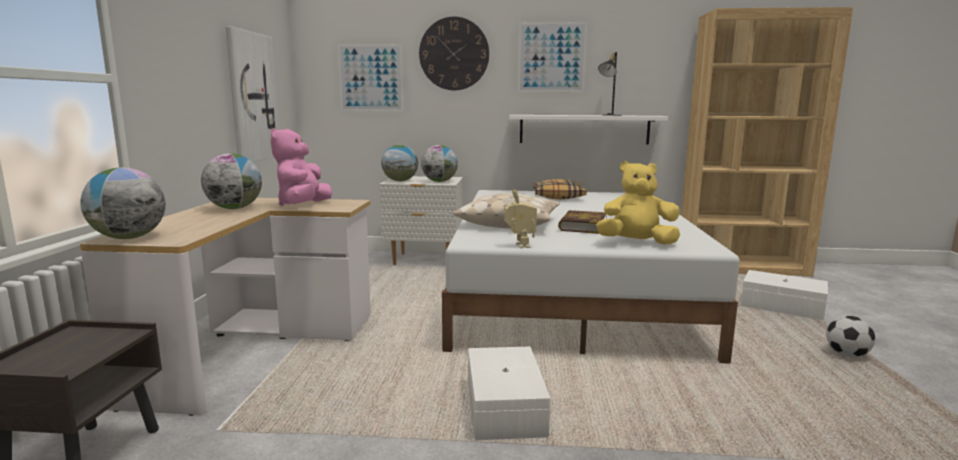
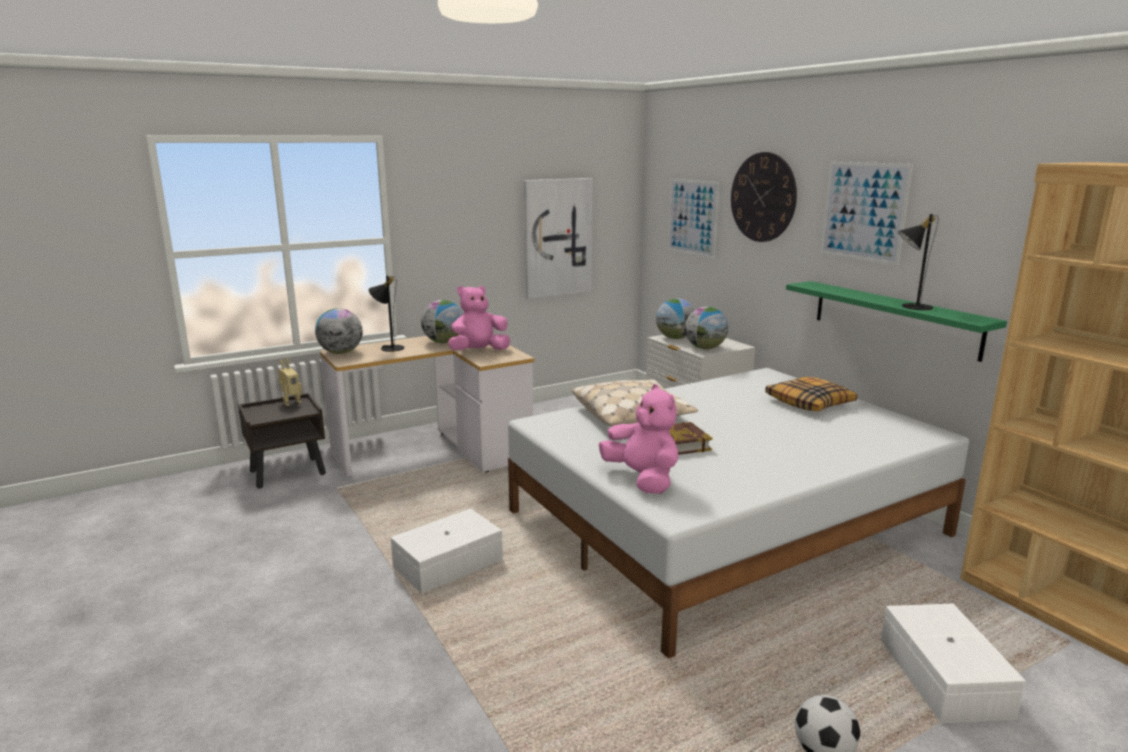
camera: 55 degrees right, 5 degrees up
toy robot [504,189,537,248] -> toy robot moved to [278,358,302,406]
white shelf [509,115,668,145] -> green shelf [786,281,1007,362]
yellow plush toy [596,161,680,245] -> pink plush toy [599,384,678,494]
none -> black table lamp [369,275,404,352]

